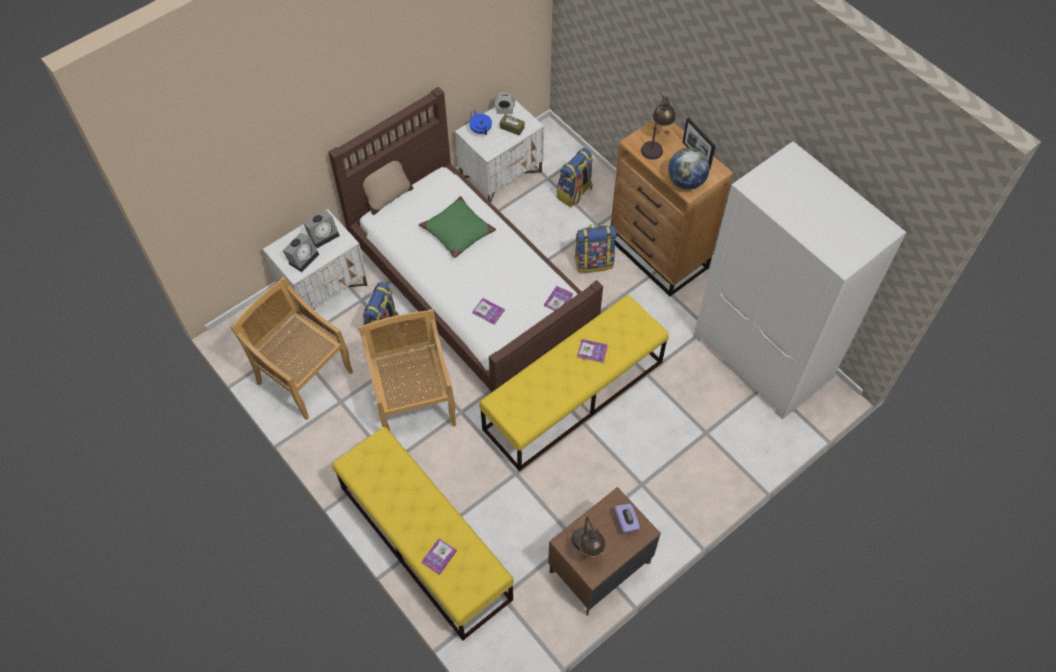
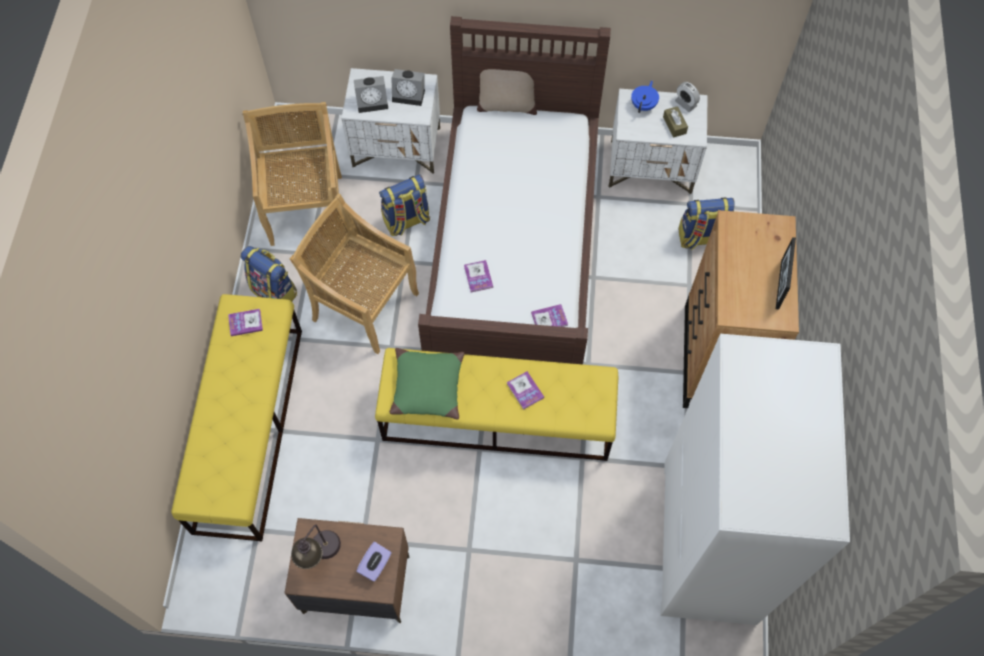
camera: 45 degrees right, 5 degrees up
beige chair [359,309,456,431] -> beige chair turned 90 degrees counterclockwise [290,194,419,354]
green pillow [419,196,496,258] -> green pillow moved to [390,348,464,420]
book [422,538,457,575] -> book moved to [228,309,263,336]
backpack [574,224,617,273] -> backpack moved to [241,246,297,301]
table lamp [641,96,676,160] -> none
globe [668,148,710,190] -> none

